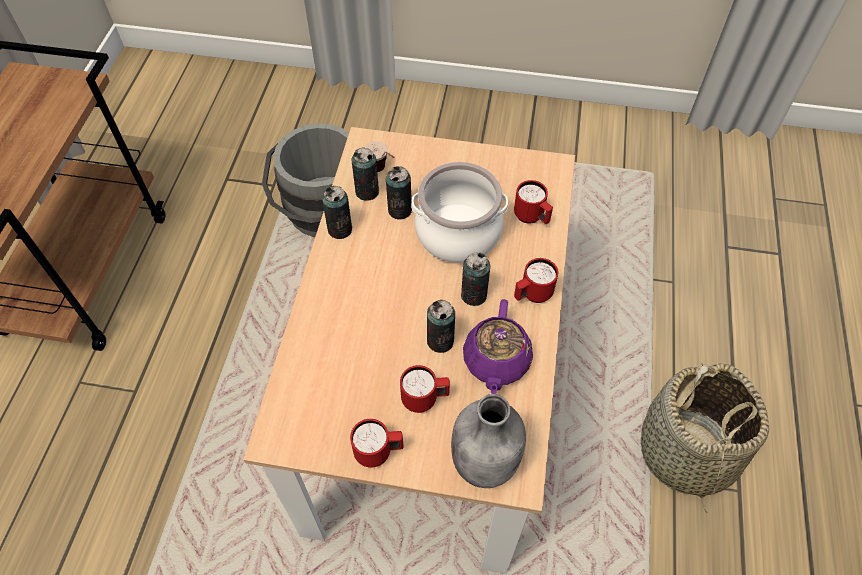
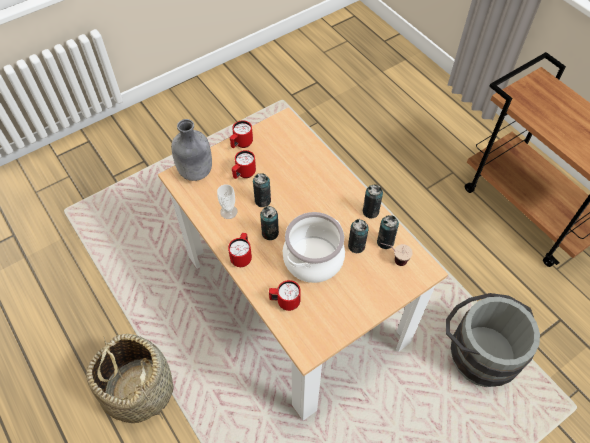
camera: 135 degrees right, 0 degrees up
purple teapot [463,299,533,394] -> cup [217,184,237,219]

